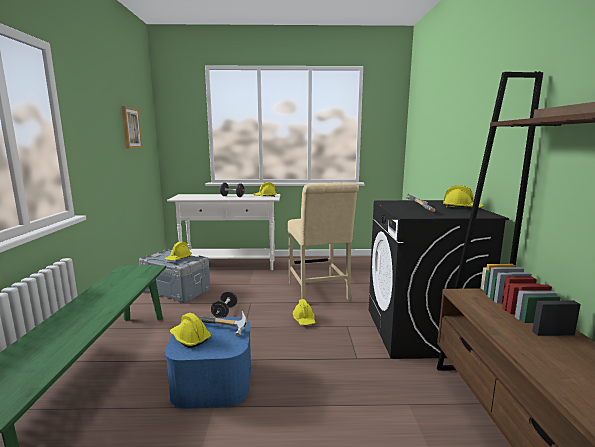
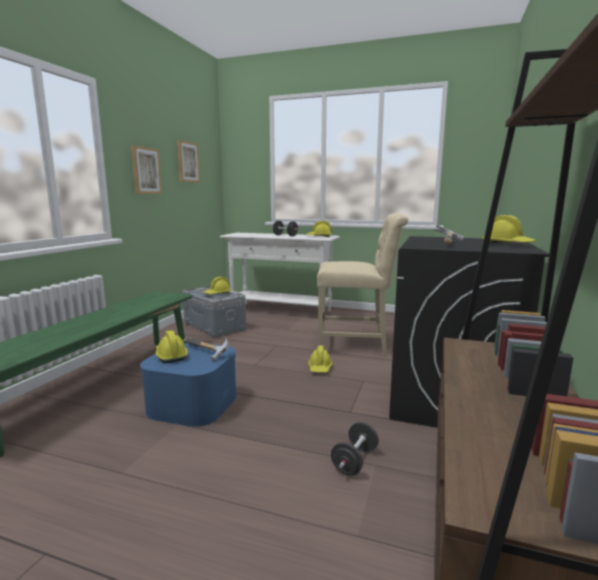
camera: 20 degrees right, 0 degrees up
black dumbbell [211,291,237,318] -> black dumbbell moved to [331,422,379,476]
beige chair [288,183,359,300] -> beige chair turned 90 degrees counterclockwise [317,213,408,357]
none -> picture [131,145,162,194]

